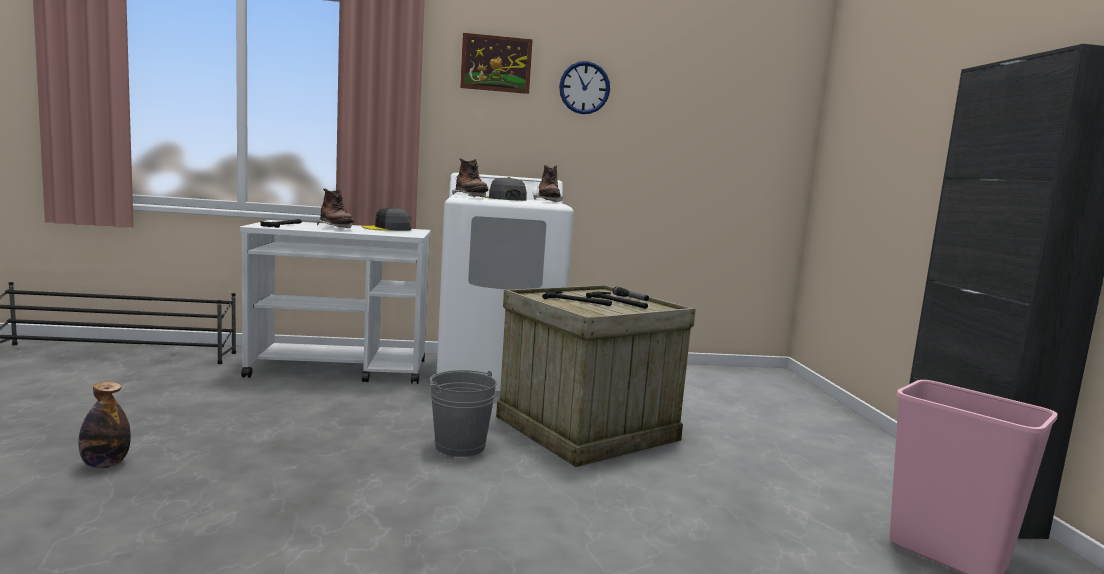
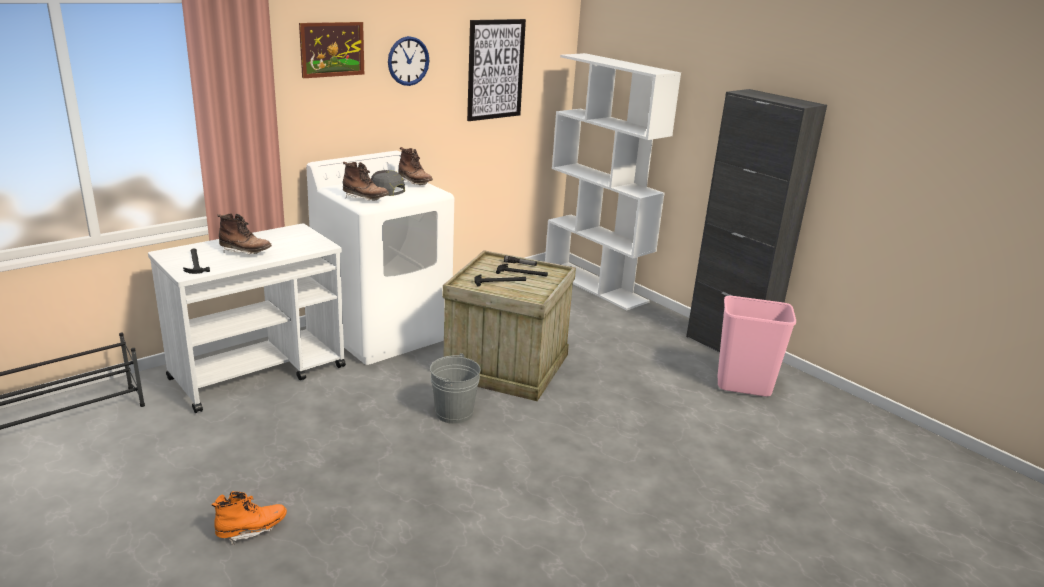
camera: 35 degrees left, 15 degrees up
bottle [78,382,131,468] -> orange boot [211,491,287,546]
grey cap [362,207,411,231] -> none
none -> picture [467,19,526,121]
none -> white bookcase [545,53,681,311]

